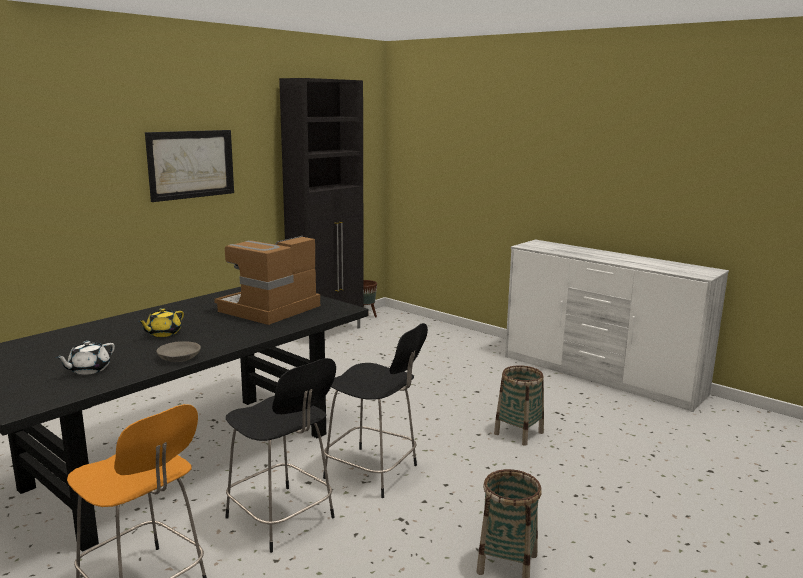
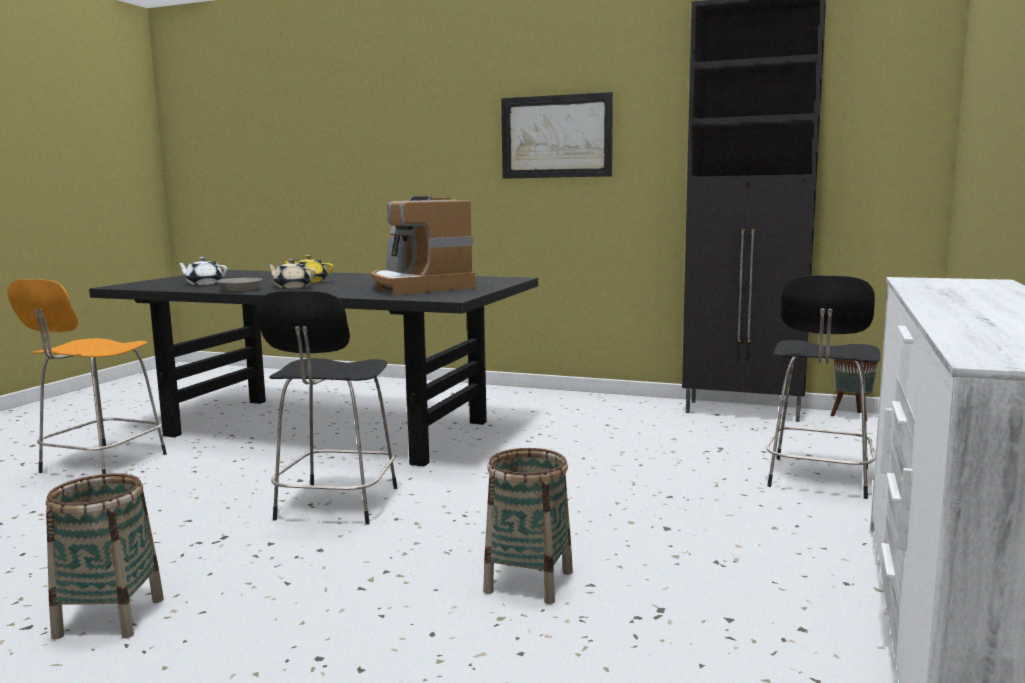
camera: 70 degrees right, 5 degrees down
coffee machine [214,236,320,325] -> coffee machine turned 135 degrees counterclockwise [371,197,476,295]
black stool [225,358,336,553] -> black stool moved to [766,275,880,499]
none -> beige teapot [267,259,315,289]

